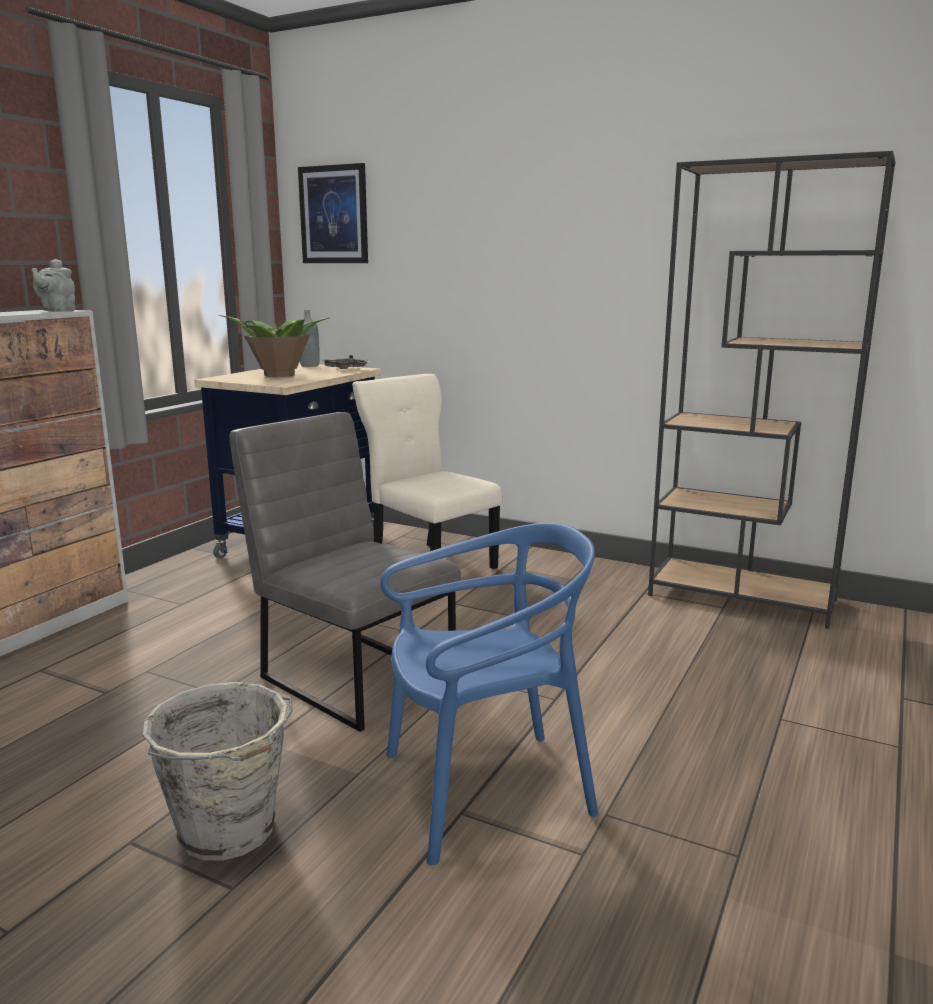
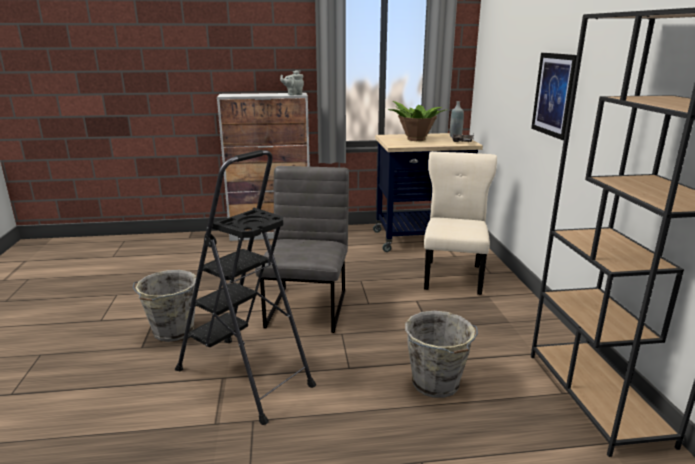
camera: 55 degrees right, 5 degrees up
picture [298,163,368,263] -> picture moved to [531,53,577,140]
blue chair [380,523,598,865] -> step ladder [175,150,316,425]
none -> grey bucket [405,311,478,398]

